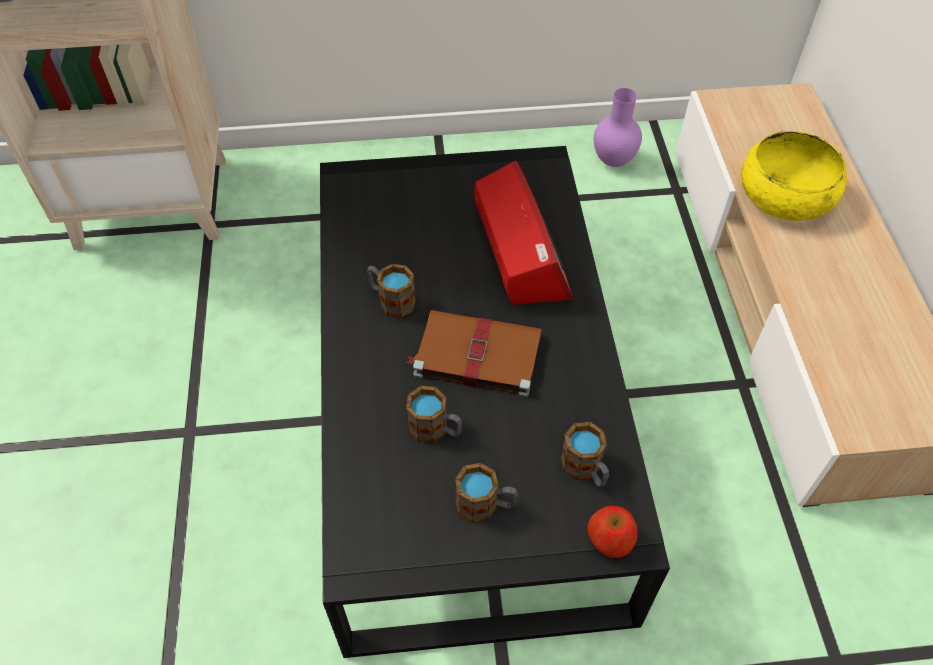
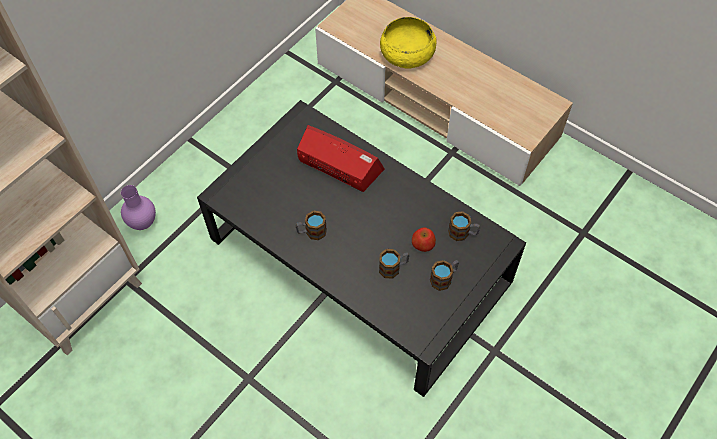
camera: 45 degrees left, 5 degrees up
brown book [406,310,542,397] -> none
apple [588,506,638,558] -> apple moved to [412,227,436,252]
purple vase [594,88,642,167] -> purple vase moved to [121,185,156,230]

